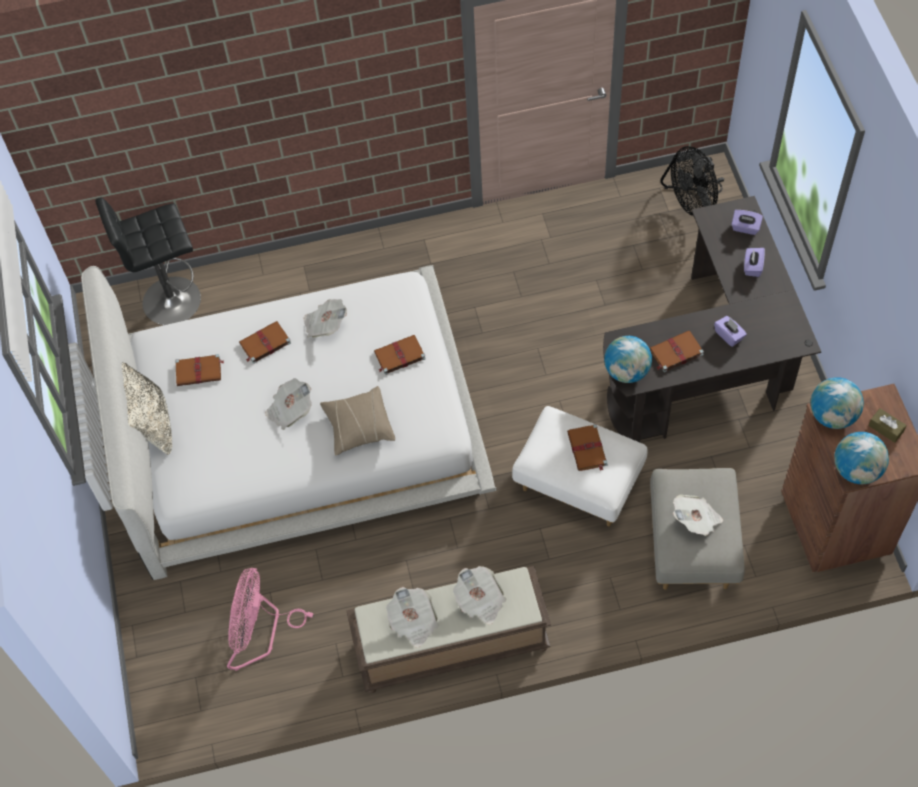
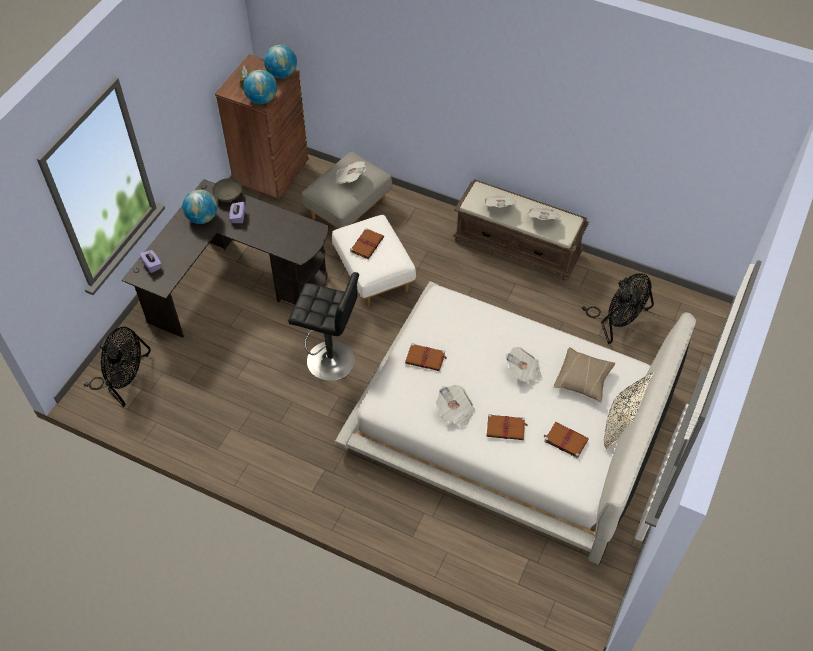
camera: 145 degrees left, 5 degrees down
black stool [95,197,201,325] -> black stool moved to [288,272,359,381]
pink fan [227,568,315,671] -> black fan [582,273,654,344]
beige pillow [320,386,395,456] -> beige pillow moved to [554,347,615,402]
globe [604,336,652,383] -> globe moved to [182,190,217,224]
brown book [650,330,704,372] -> none
purple tissue box [744,248,765,277] -> none
none -> grey bowl [212,178,242,201]

